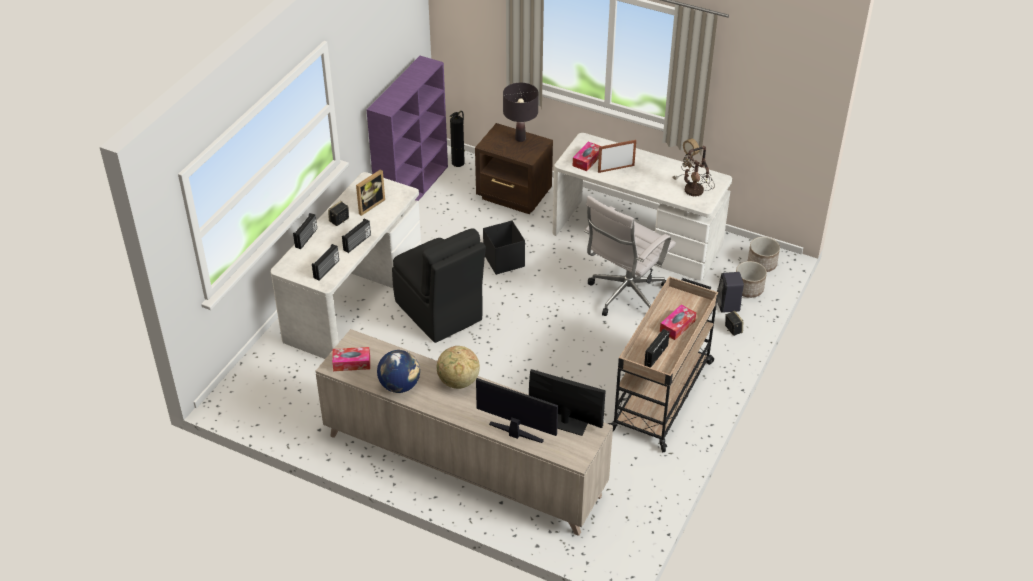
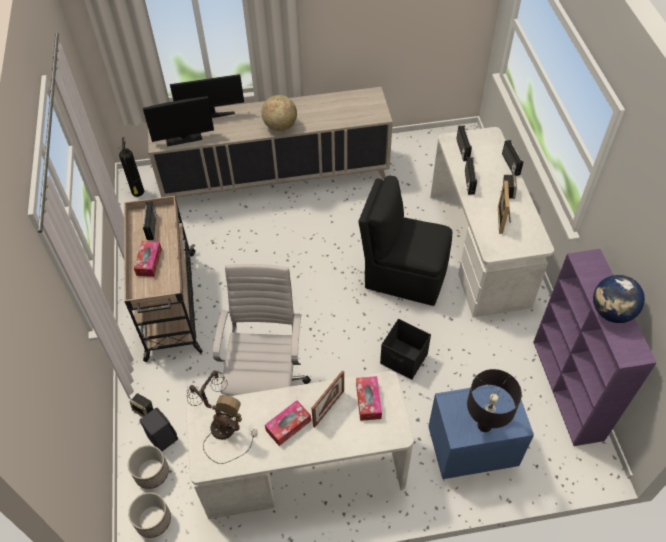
camera: 145 degrees right, 10 degrees up
tissue box [332,347,370,371] -> tissue box moved to [265,400,311,446]
globe [377,350,420,393] -> globe moved to [593,275,645,323]
fire extinguisher [450,111,465,167] -> fire extinguisher moved to [118,137,144,197]
brown nightstand [475,123,553,214] -> blue nightstand [428,385,534,479]

